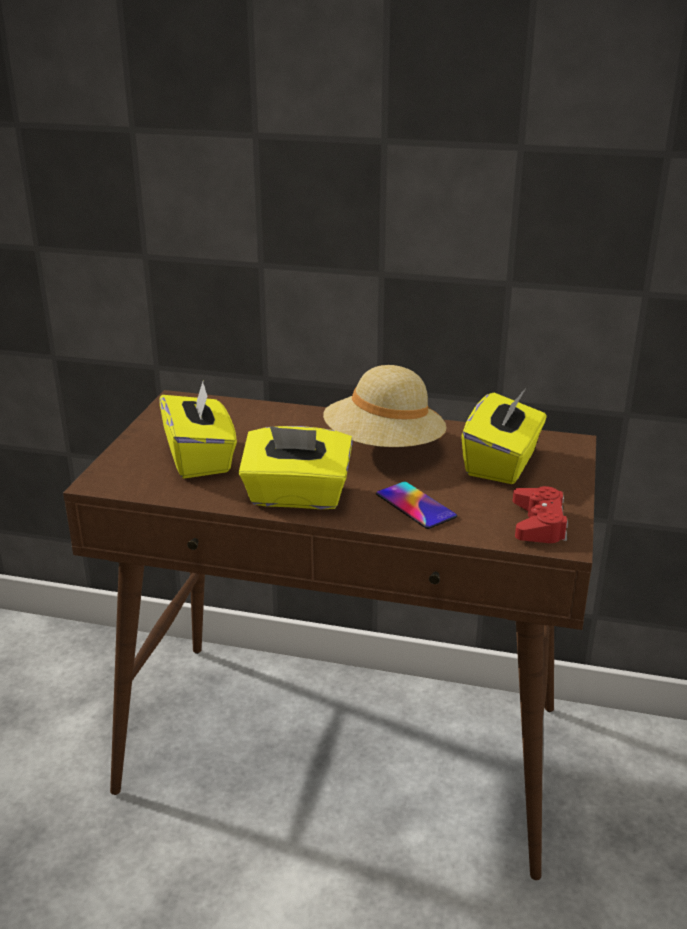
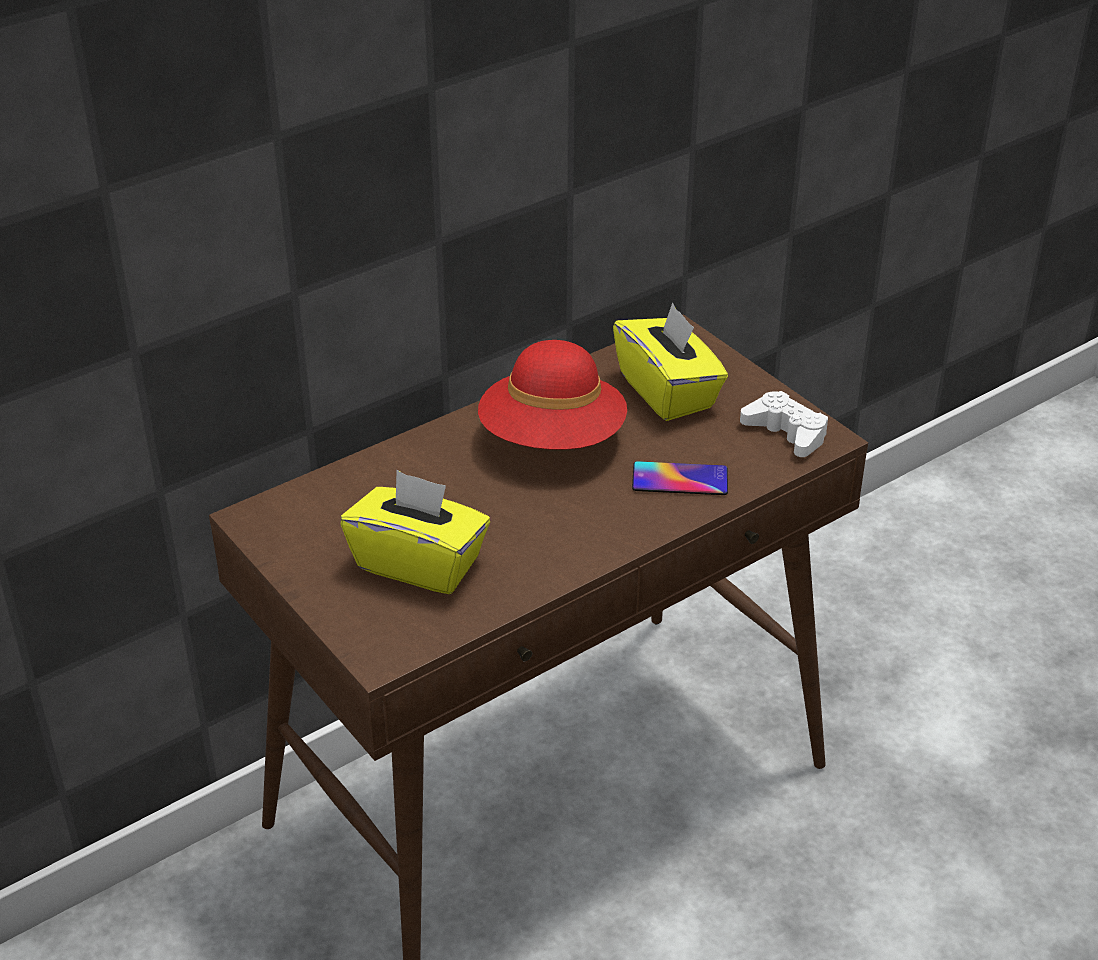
camera: 50 degrees left, 10 degrees up
yellow tissue box [239,426,353,509] -> none
beige hat [323,365,447,447] -> red hat [478,340,627,450]
red game controller [513,486,568,543] -> white game controller [740,391,828,457]

